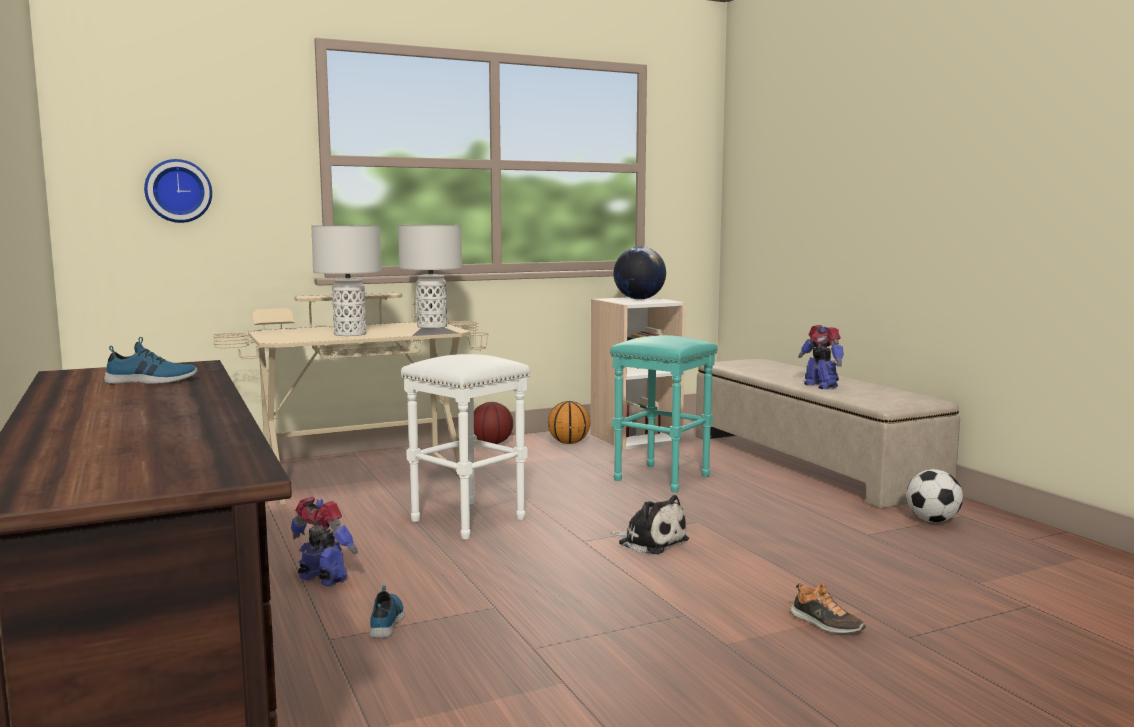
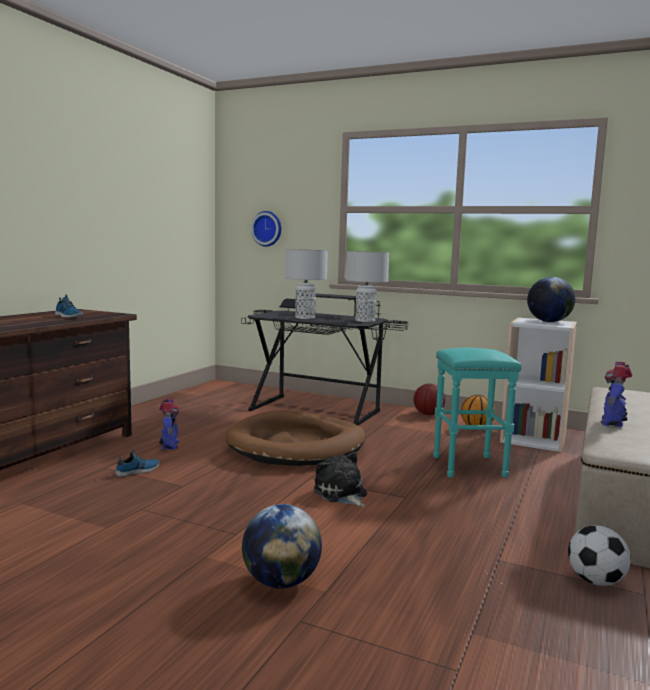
camera: 50 degrees right, 0 degrees up
beige desk [213,293,489,505] -> black desk [241,293,408,426]
white stool [401,354,530,539] -> brown dog bed [225,410,365,466]
plush toy [610,495,689,554] -> plush toy turned 150 degrees clockwise [314,452,367,507]
shoe [790,583,866,634] -> globe [242,504,322,589]

